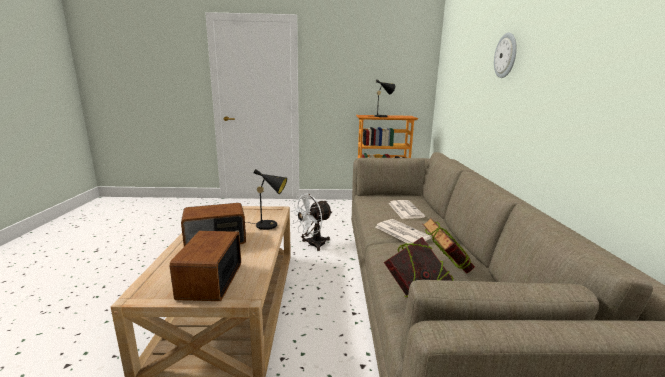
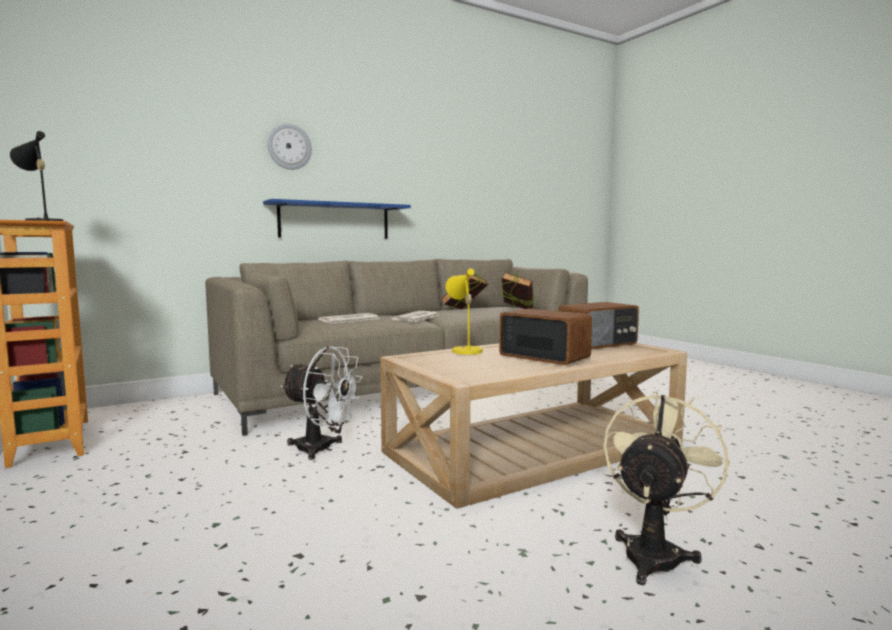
camera: 120 degrees left, 10 degrees down
black table lamp [245,169,287,230] -> yellow table lamp [446,268,483,357]
none -> blue shelf [263,199,411,238]
none -> beige fan [603,391,730,585]

